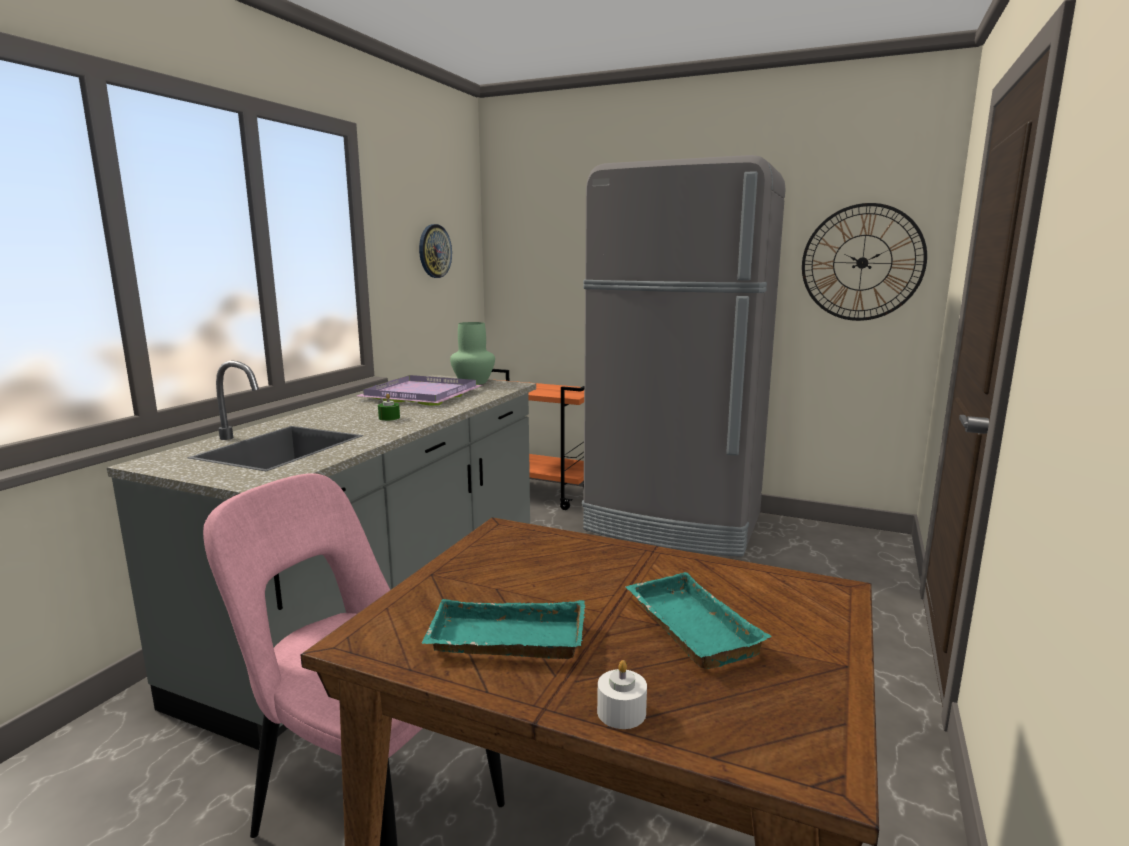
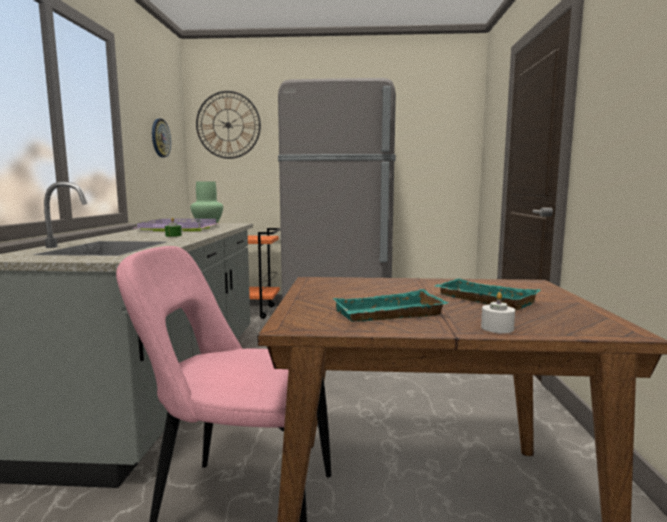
camera: 20 degrees left, 5 degrees down
wall clock [802,203,927,321] -> wall clock moved to [196,91,261,159]

